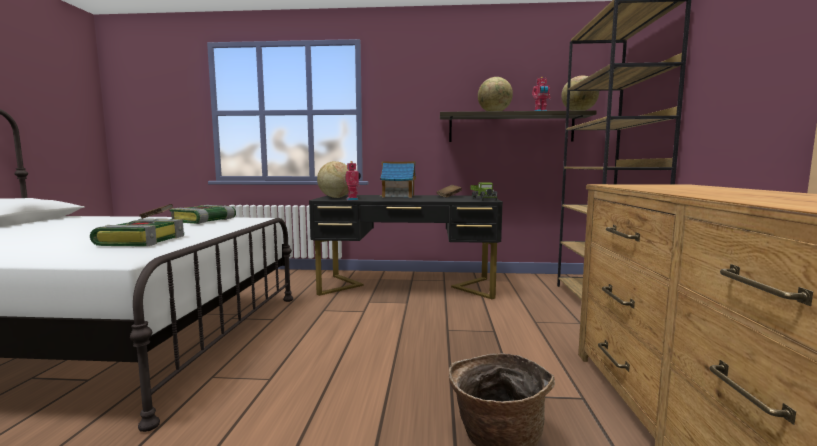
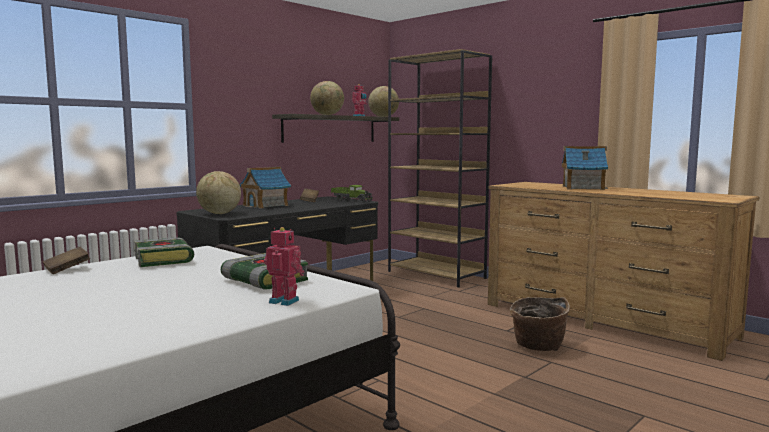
camera: 50 degrees left, 0 degrees up
toy robot [345,161,361,200] -> toy robot moved to [264,227,305,306]
none -> toy house [562,146,608,190]

